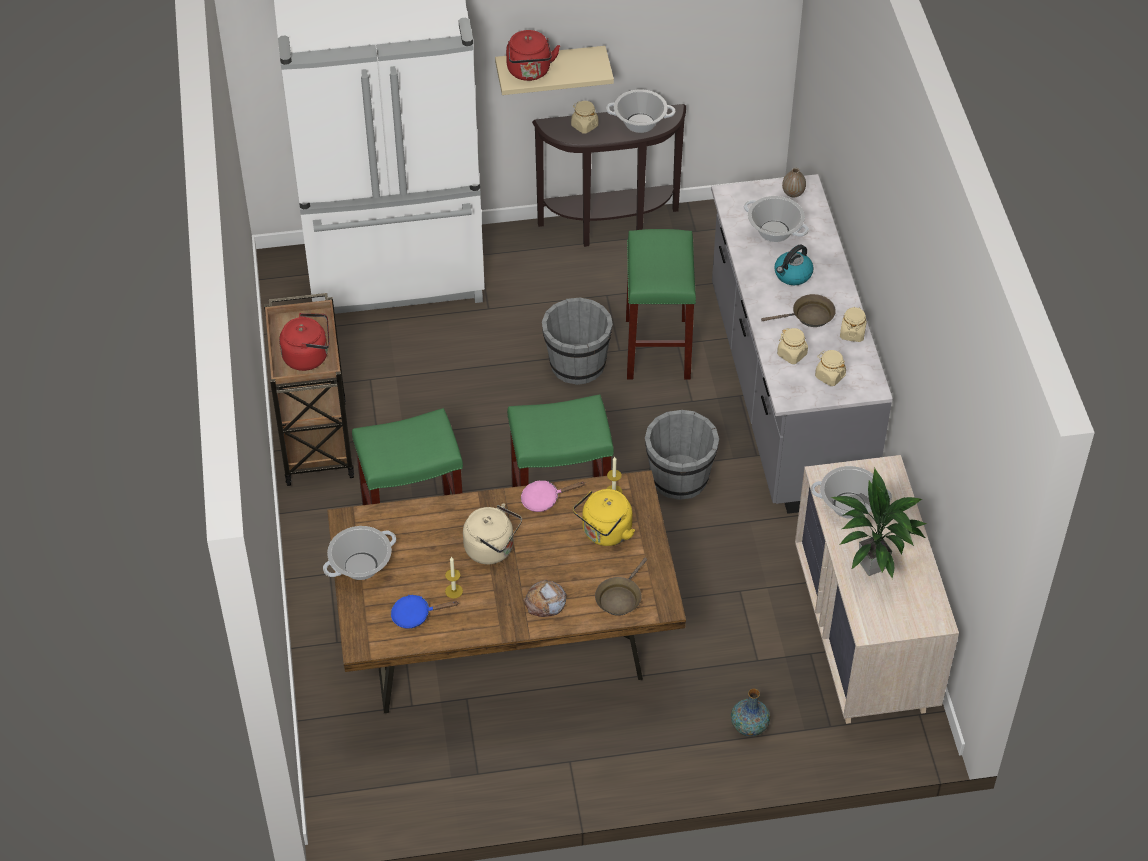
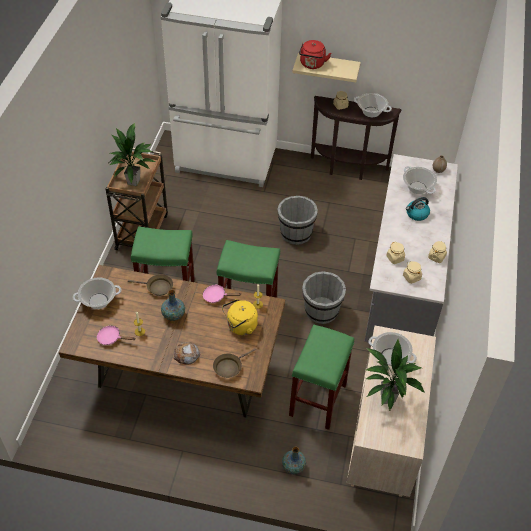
camera: 20 degrees right, 0 degrees up
red kettle [279,313,329,371] -> potted plant [110,123,155,186]
blue frying pan [391,595,458,629] -> pink frying pan [97,325,135,345]
beige kettle [463,503,522,565] -> vase [161,290,185,321]
green stool [626,229,696,380] -> green stool moved to [289,324,354,430]
brown frying pan [761,294,836,327] -> brown frying pan moved to [128,274,173,296]

